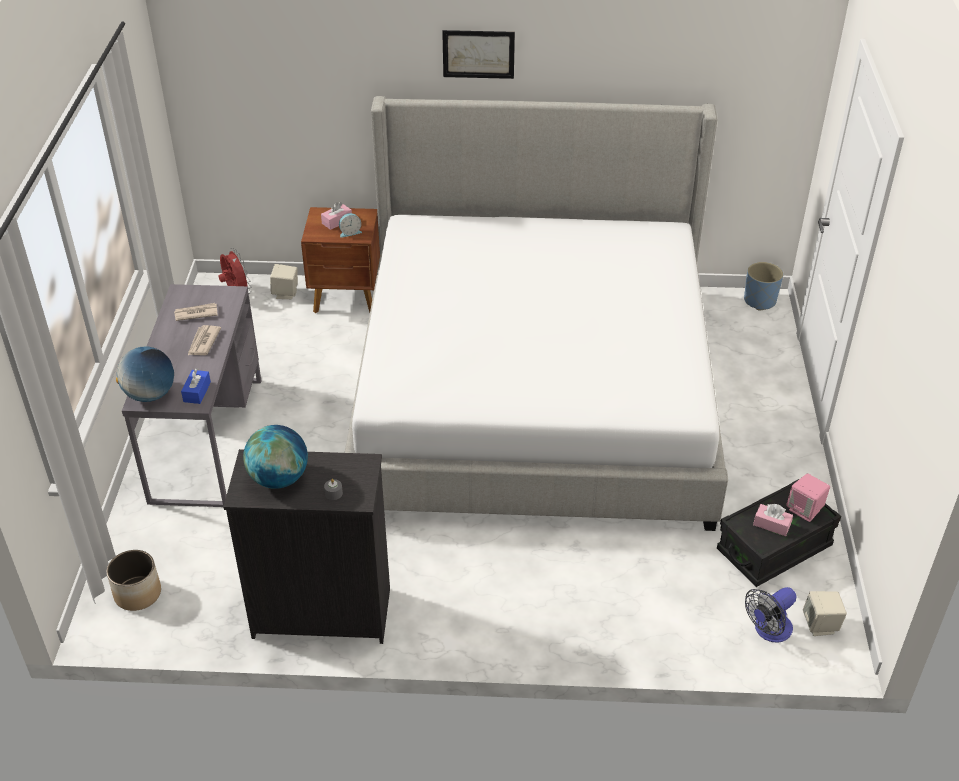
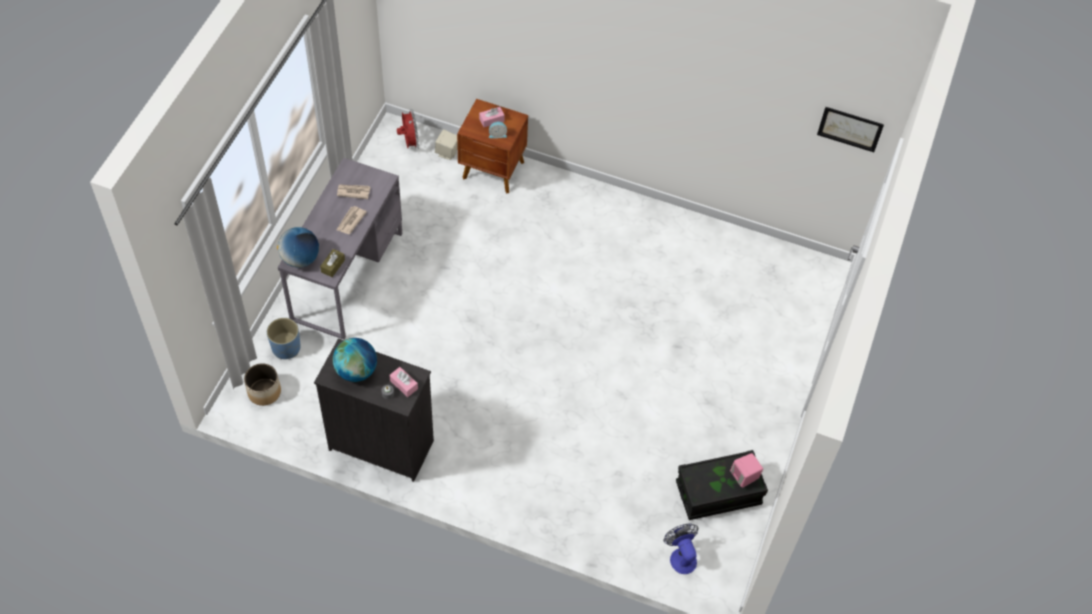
camera: 15 degrees right, 15 degrees up
blue tissue box [181,368,211,404] -> brown tissue box [320,249,345,277]
bed [345,96,728,531] -> none
picture [442,30,515,79] -> picture moved to [817,107,884,152]
blue planter [744,262,783,311] -> blue planter moved to [267,318,301,359]
fan [745,587,797,643] -> fan turned 90 degrees clockwise [663,523,698,574]
pink tissue box [753,504,793,536] -> pink tissue box moved to [389,367,418,397]
beige speaker [803,591,847,636] -> none

